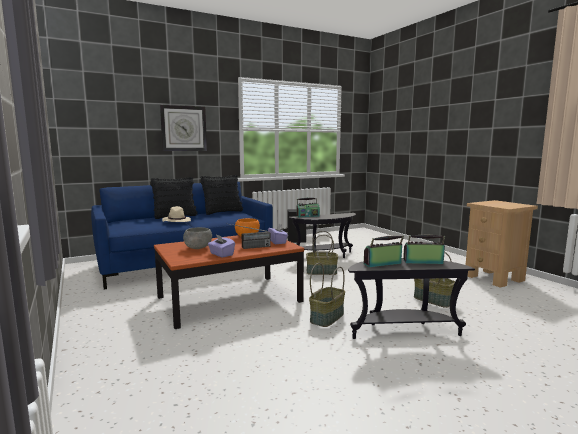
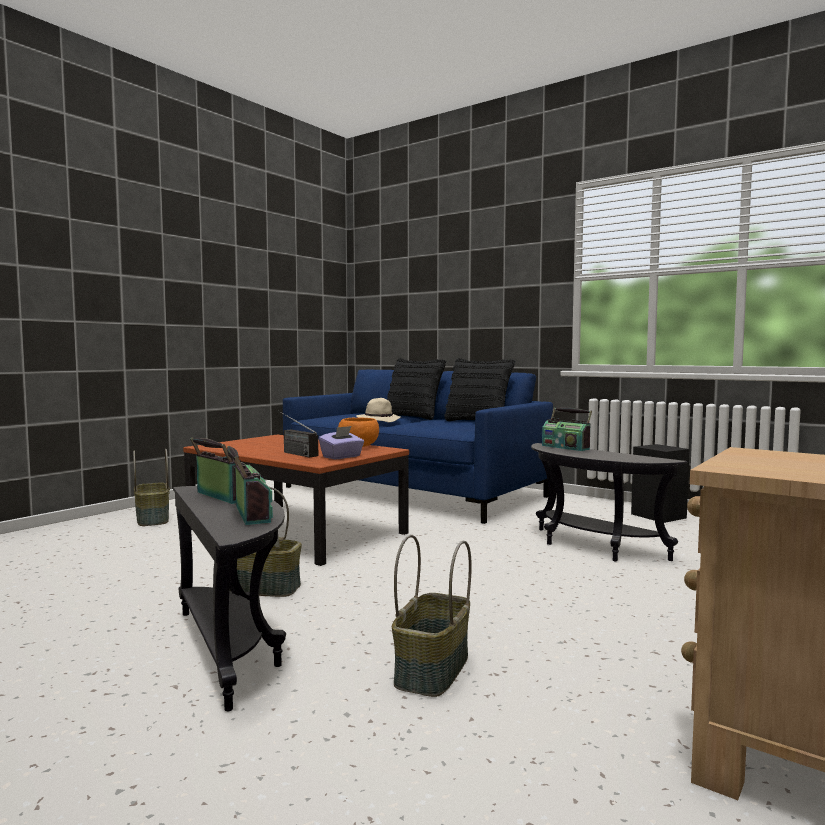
camera: 65 degrees right, 5 degrees down
wall clock [160,105,207,151] -> none
grey bowl [183,227,212,249] -> none
purple tissue box [208,234,235,258] -> none
basket [306,231,338,275] -> basket moved to [133,449,170,526]

